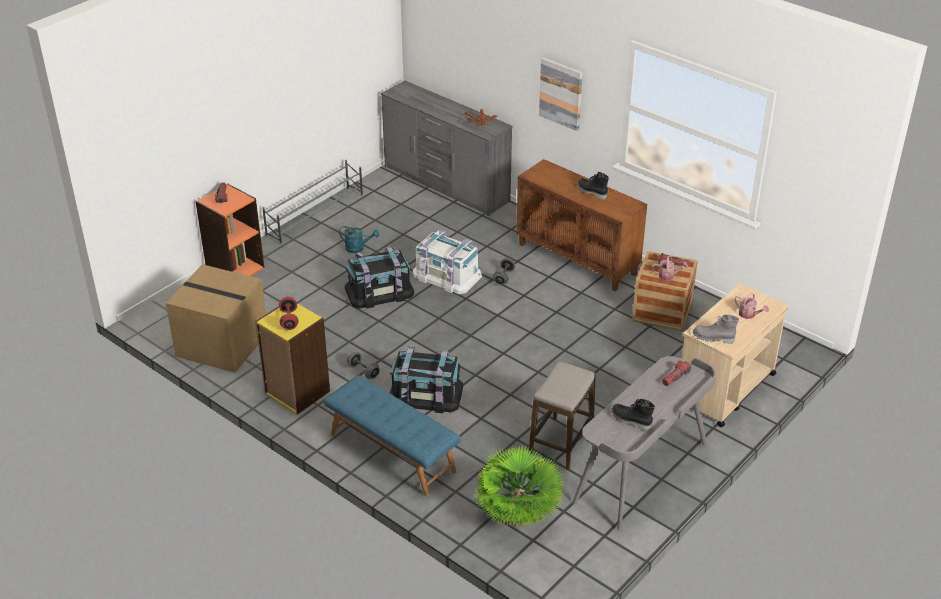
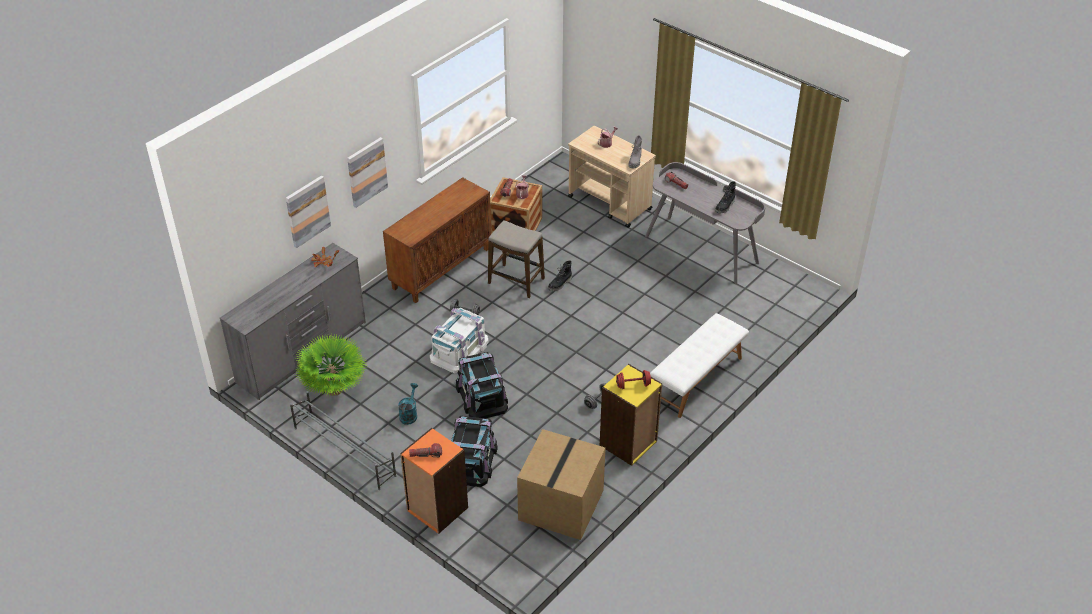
camera: 90 degrees left, 5 degrees up
blue bench [324,375,460,497] -> white bench [650,313,749,418]
black storage box [390,347,463,413] -> black storage box moved to [451,416,498,487]
potted plant [473,445,566,528] -> potted plant moved to [296,334,367,396]
stool [529,361,596,470] -> stool moved to [488,220,545,298]
black boot [577,172,609,200] -> black boot moved to [548,260,572,291]
none -> picture [286,176,331,248]

